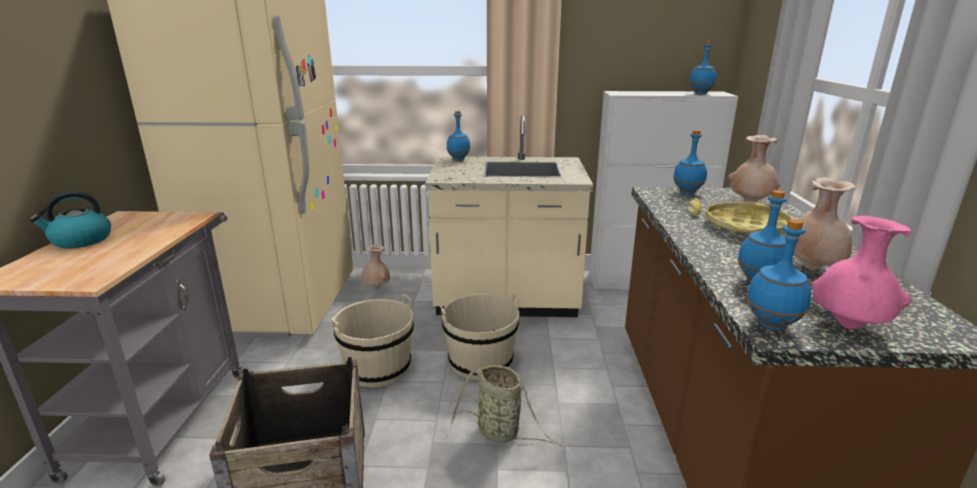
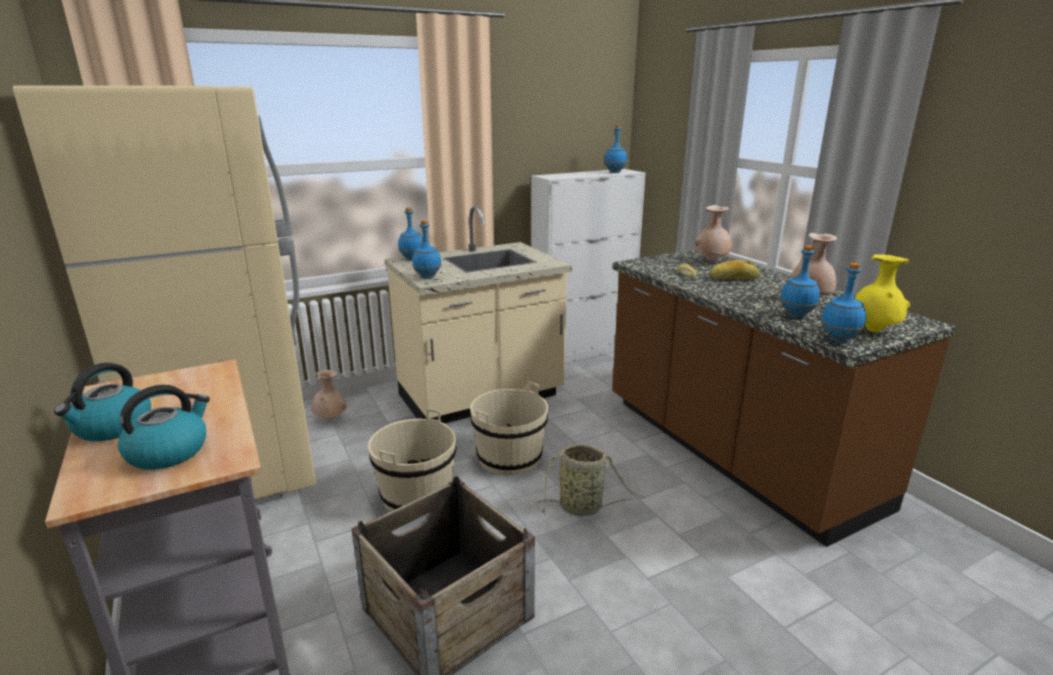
camera: 30 degrees left, 0 degrees up
blue bottle [673,130,707,194] -> blue bottle moved to [412,220,441,279]
yellow tray [706,201,793,234] -> bread [710,260,760,279]
pink vase [812,216,911,330] -> yellow vase [855,254,910,332]
none -> kettle [118,385,210,470]

